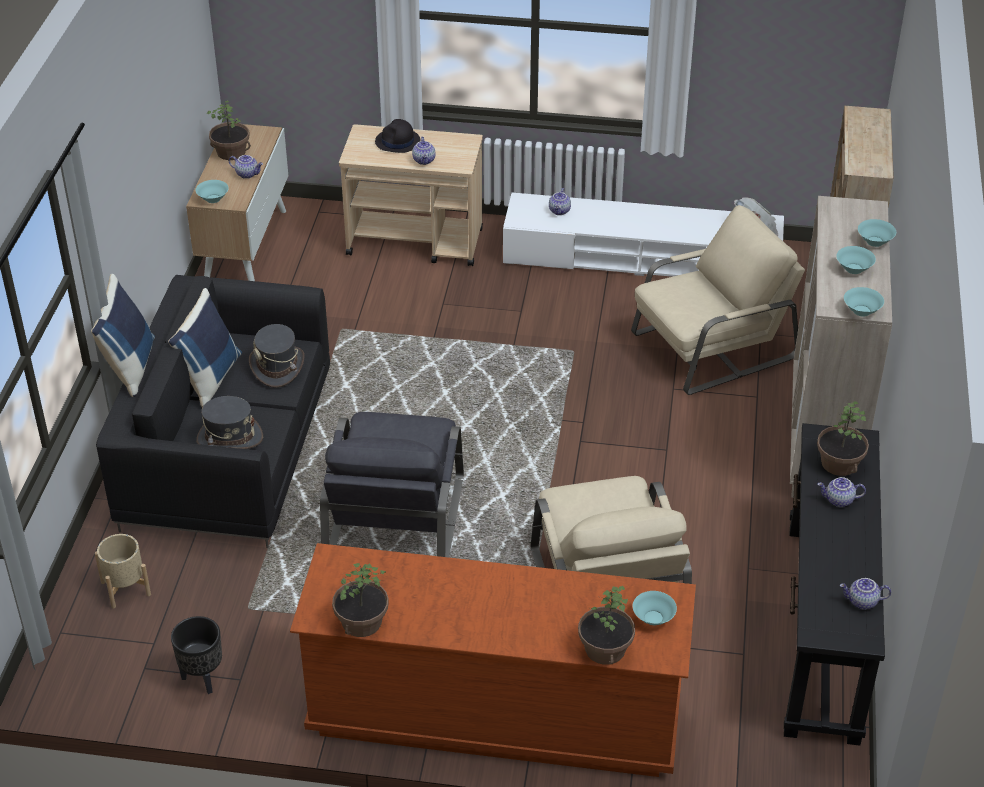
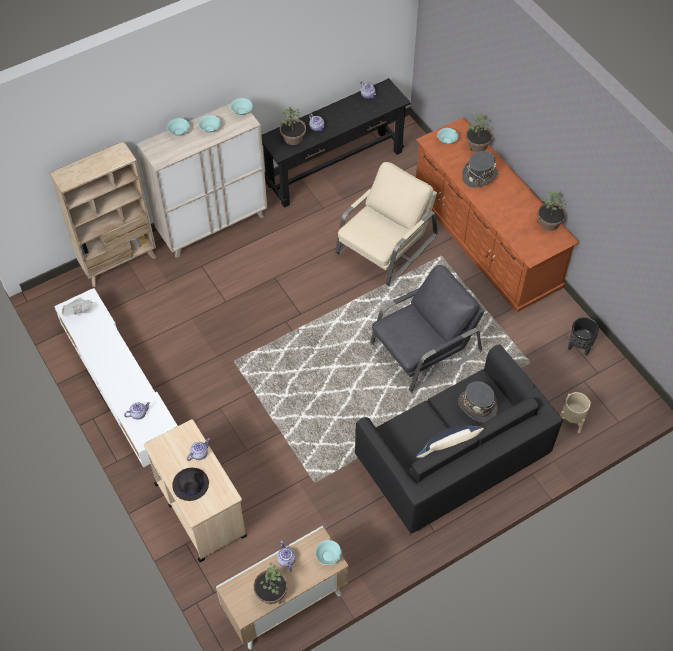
camera: 130 degrees left, 15 degrees up
blue pillow [91,274,155,397] -> none
grey hat [249,324,305,388] -> grey hat moved to [462,151,498,188]
beige armchair [631,205,805,395] -> none

